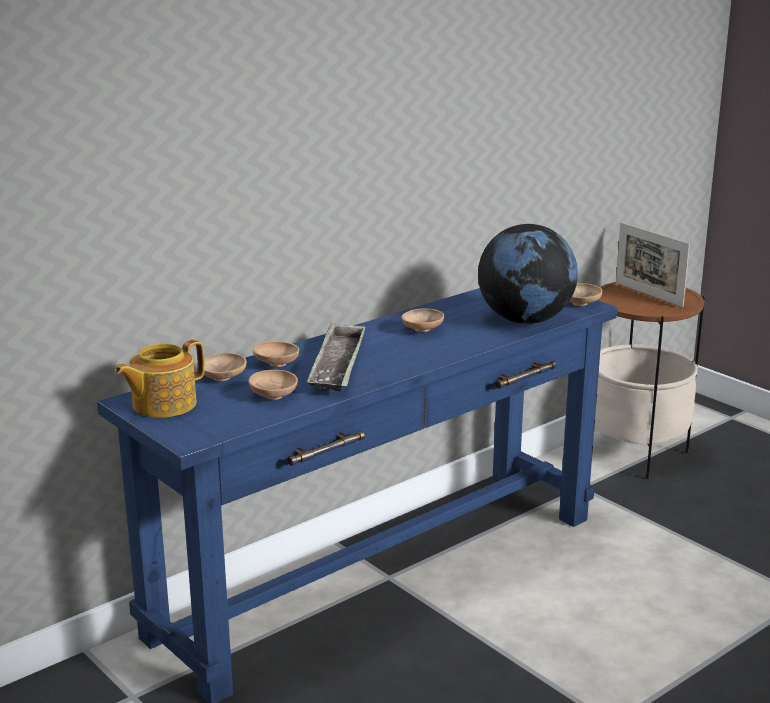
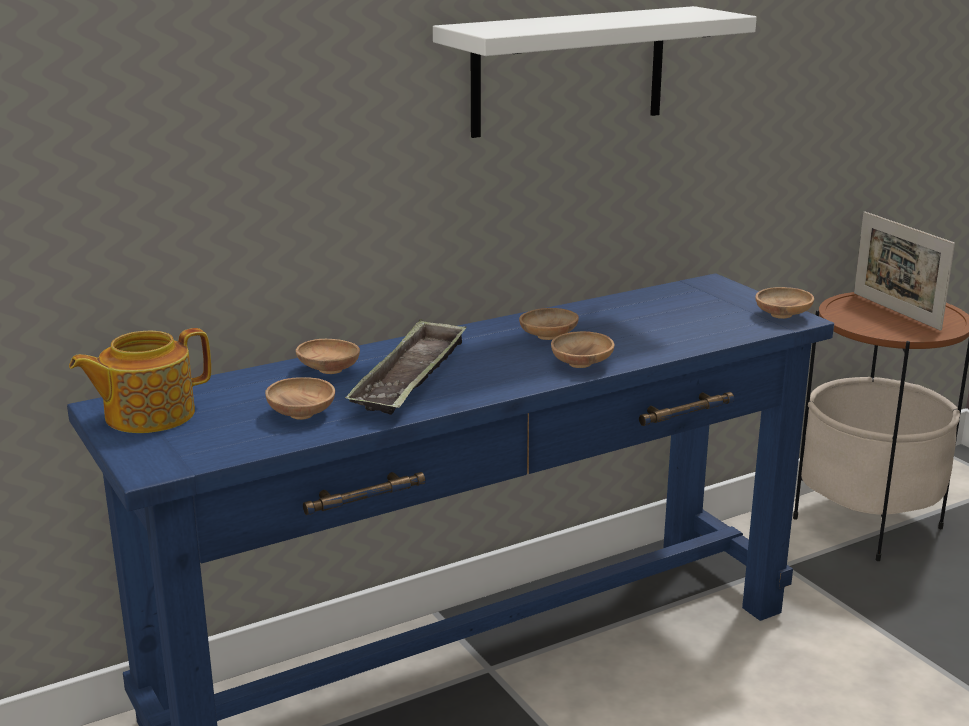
camera: 10 degrees right, 0 degrees up
brown bowl [204,353,247,381] -> brown bowl moved to [551,331,614,368]
globe [478,224,578,324] -> none
none -> white shelf [433,6,757,138]

